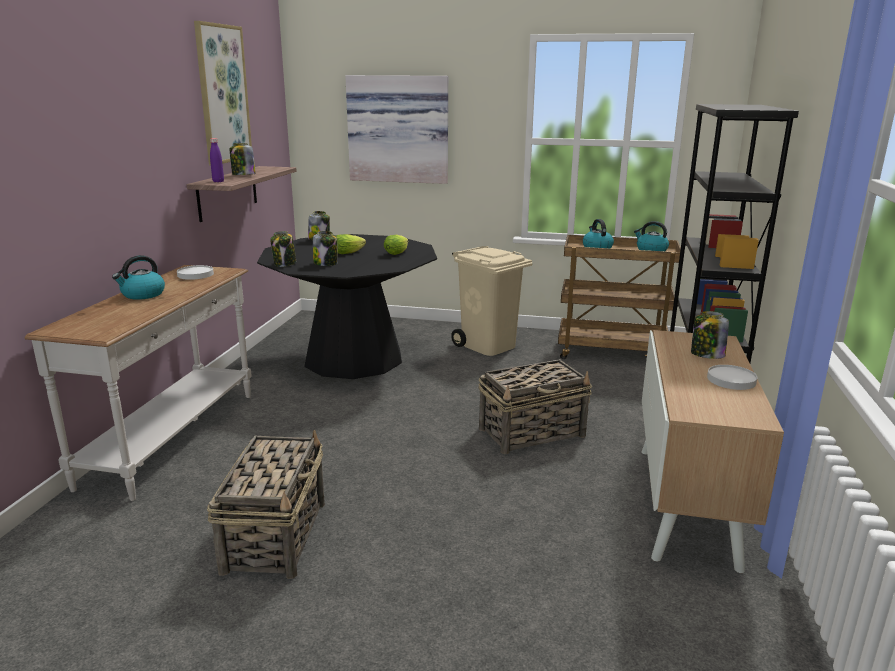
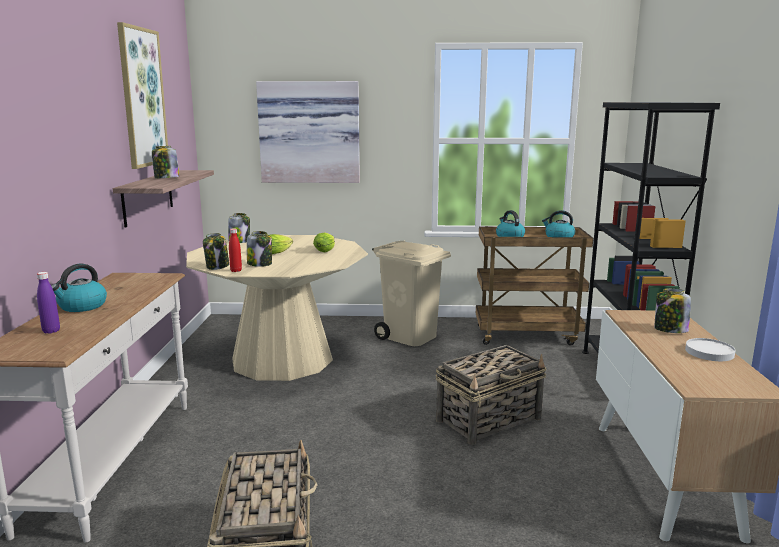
camera: 10 degrees left, 5 degrees down
white plate [177,265,214,280] -> none
purple bottle [210,138,224,182] -> purple bottle moved to [37,272,60,334]
black dining table [257,234,437,379] -> beige dining table [186,235,368,381]
none -> red bottle [229,228,242,272]

